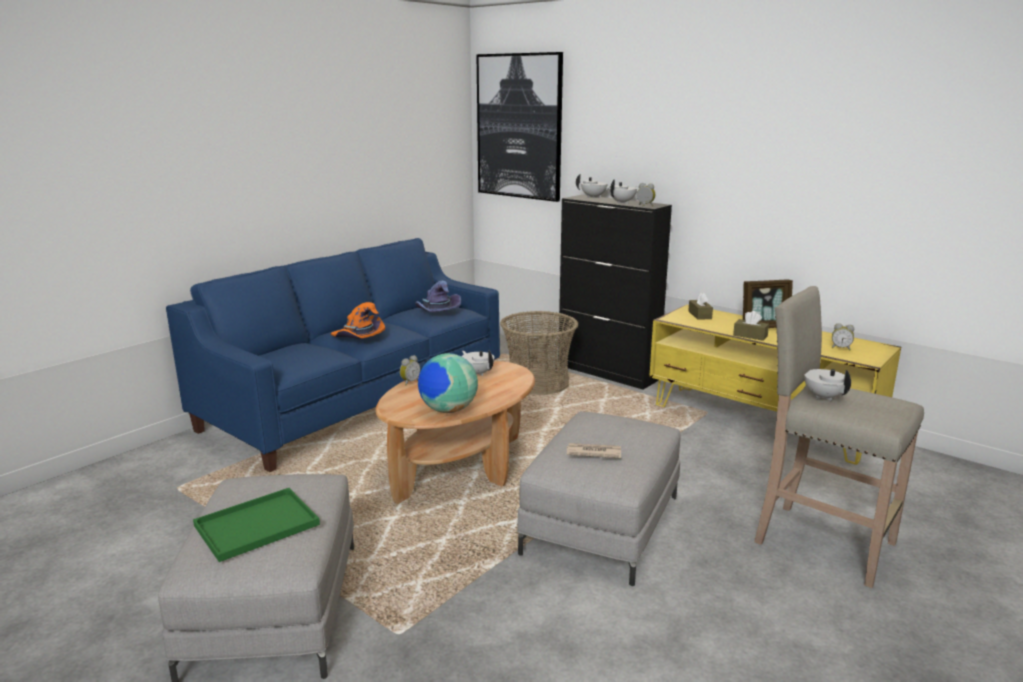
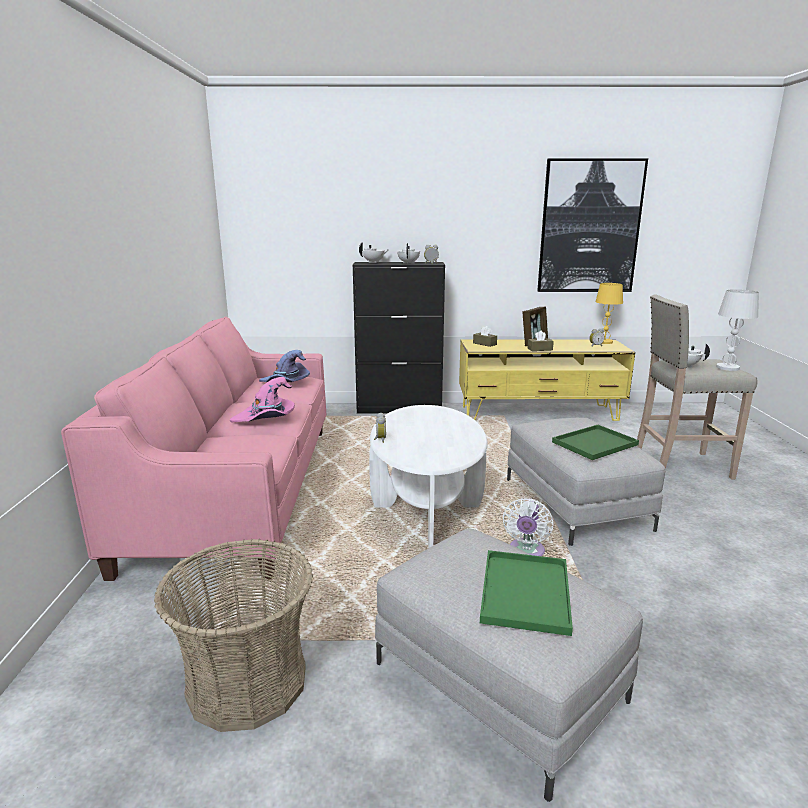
camera: 40 degrees left, 0 degrees up
blue sofa [166,238,500,472] -> pink sofa [61,317,326,581]
orange hat [331,302,385,339] -> pink hat [230,377,295,422]
brown coffee table [375,361,535,504] -> white coffee table [369,405,488,548]
globe [418,353,478,413] -> none
white teapot [462,351,495,376] -> none
picture [476,52,563,202] -> picture moved to [537,158,648,292]
basket [500,311,578,395] -> basket moved to [154,539,313,732]
newspaper [567,443,621,458] -> green tray [552,425,639,460]
none -> white fan [503,498,553,556]
none -> yellow table lamp [596,283,623,344]
none -> white table lamp [716,289,759,371]

